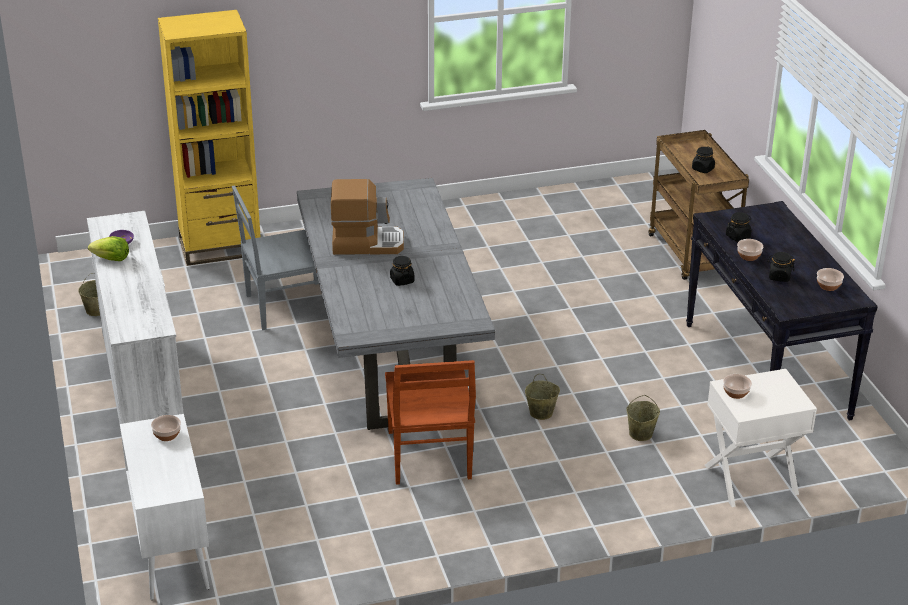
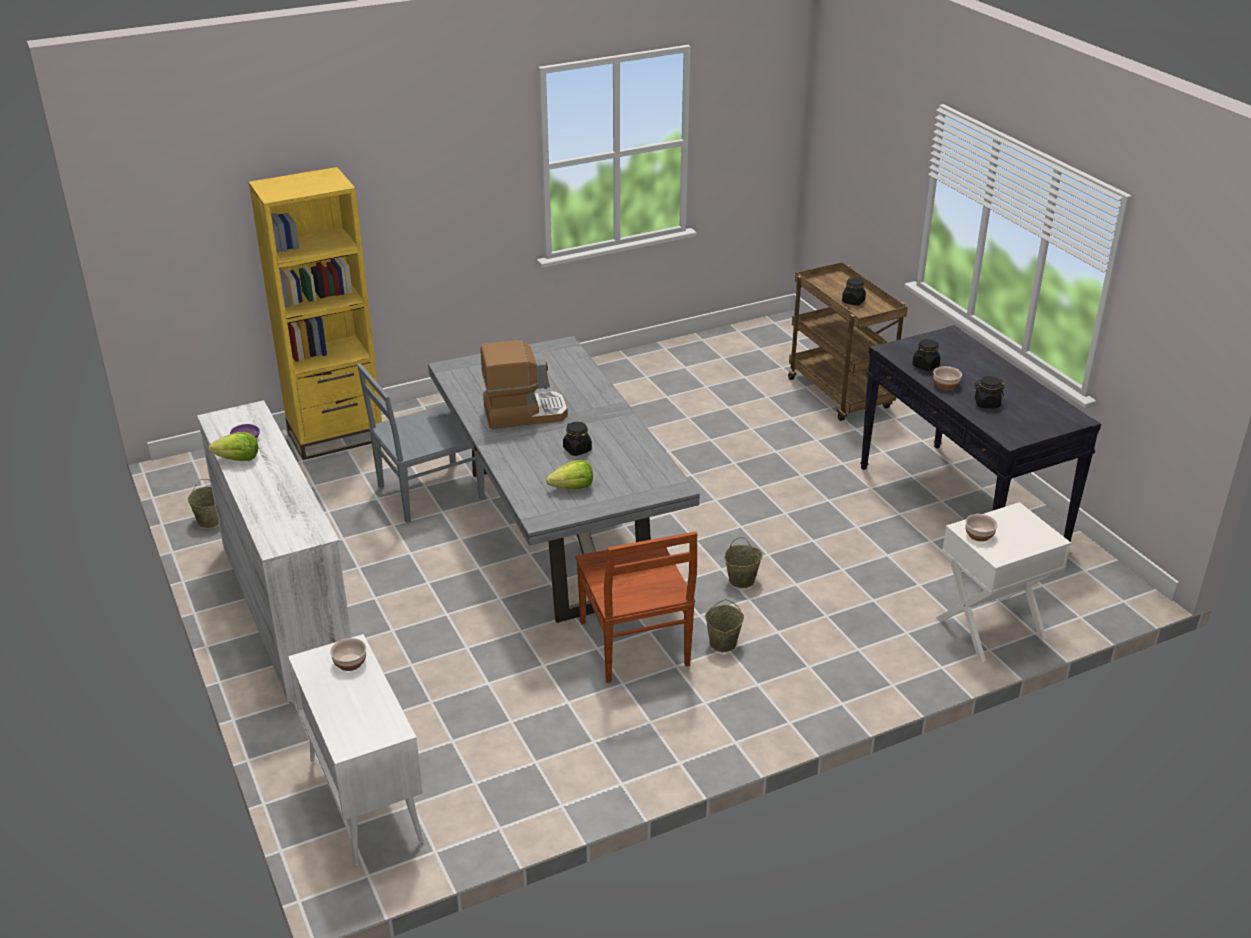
camera: 10 degrees left, 0 degrees up
beige bucket [626,395,660,441] -> beige bucket moved to [705,599,744,652]
bowl [817,268,844,291] -> none
none -> lettuce [546,460,593,489]

